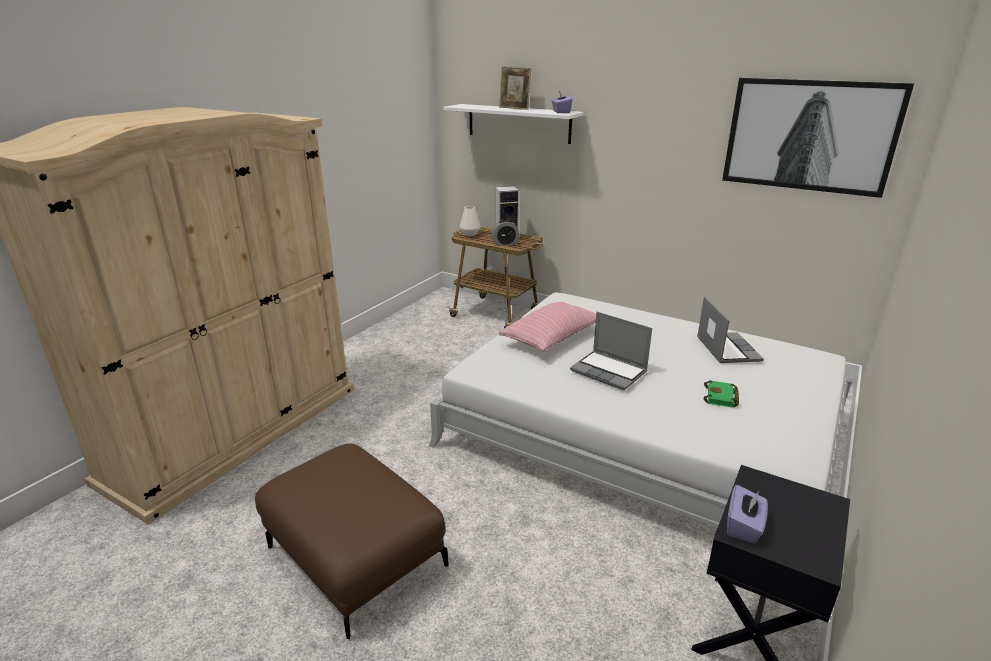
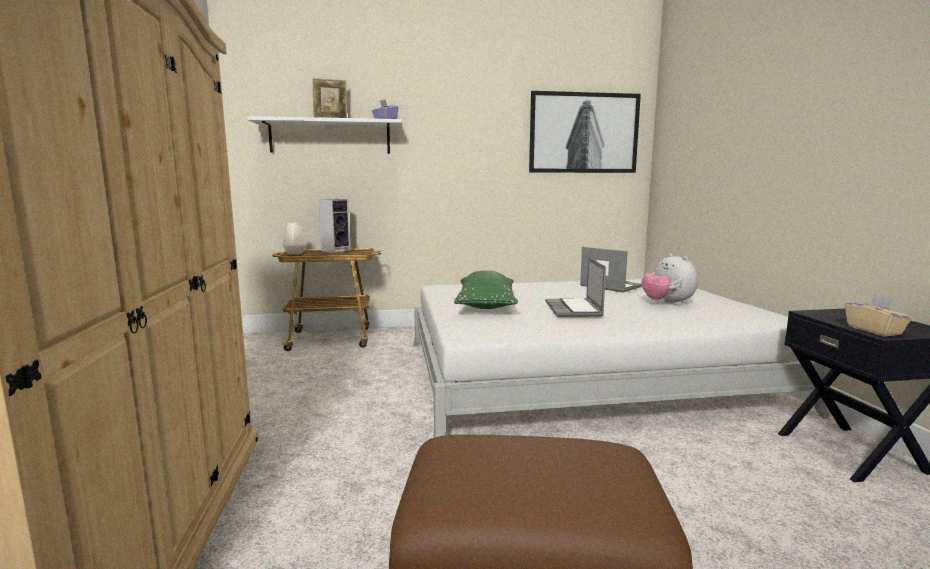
camera: 40 degrees left, 15 degrees down
alarm clock [492,219,520,246] -> none
pink pillow [498,302,596,352] -> green pillow [454,271,518,309]
laptop [570,312,652,390] -> laptop turned 90 degrees clockwise [545,257,606,317]
green book [704,380,739,408] -> plush toy [642,253,698,305]
purple tissue box [727,485,768,544] -> beige tissue box [845,294,912,336]

